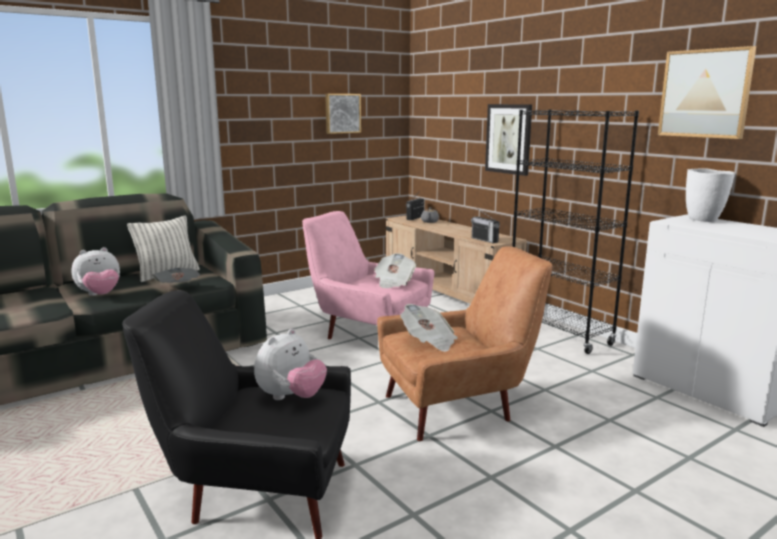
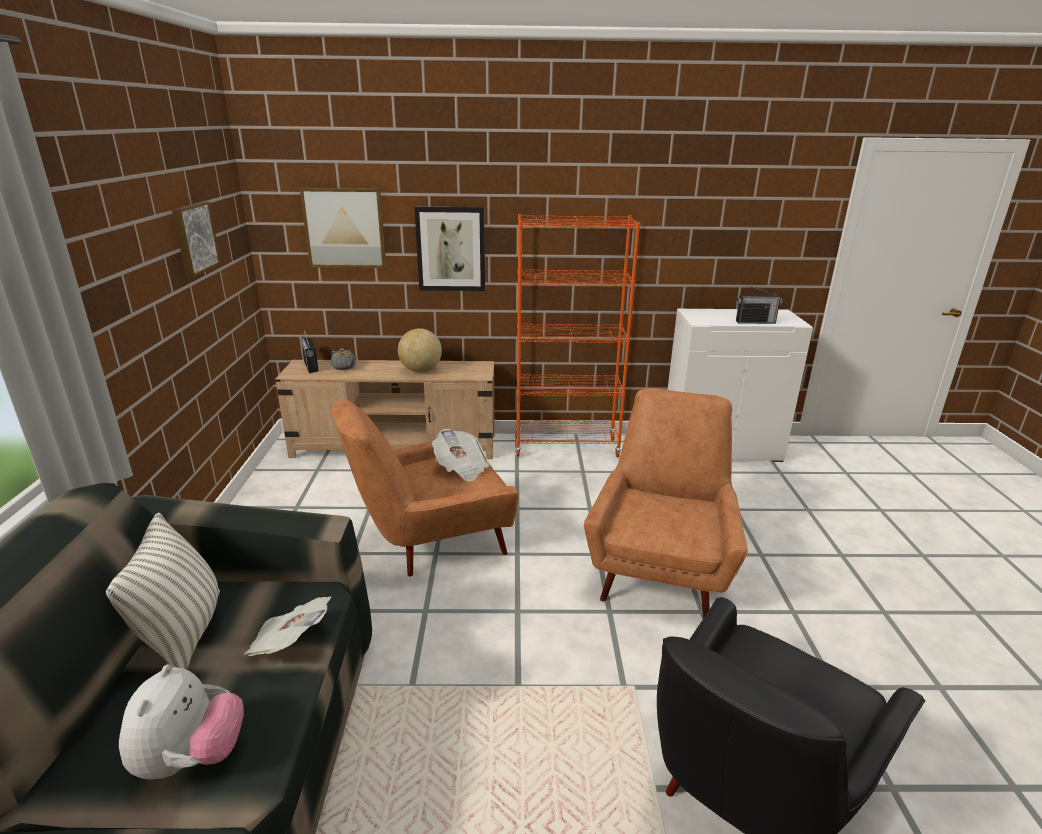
camera: 55 degrees left, 10 degrees up
plush toy [254,329,327,400] -> none
pink armchair [302,211,435,339] -> brown armchair [332,399,519,577]
newspaper [401,304,458,352] -> none
radio [471,208,500,243] -> radio moved to [736,285,783,324]
black bookcase [512,109,639,354] -> orange bookcase [515,214,640,457]
picture [658,46,756,139] -> picture moved to [300,188,386,268]
white vase [686,168,735,222] -> none
none -> globe [398,328,442,372]

